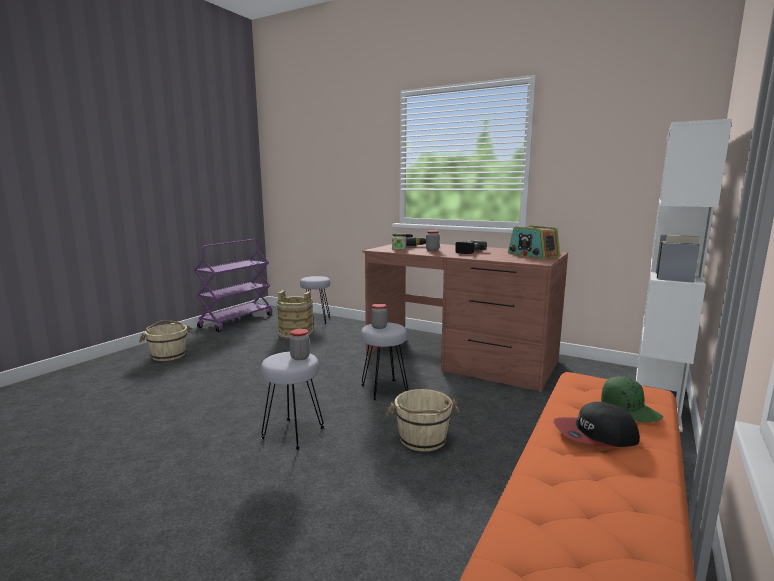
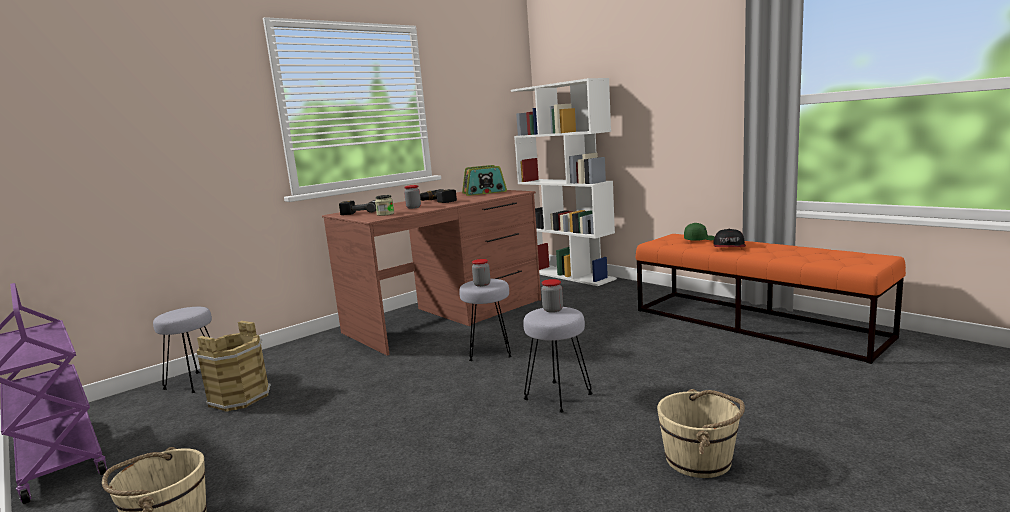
camera: 70 degrees left, 0 degrees up
beige bucket [386,389,460,452] -> beige bucket moved to [657,389,745,478]

